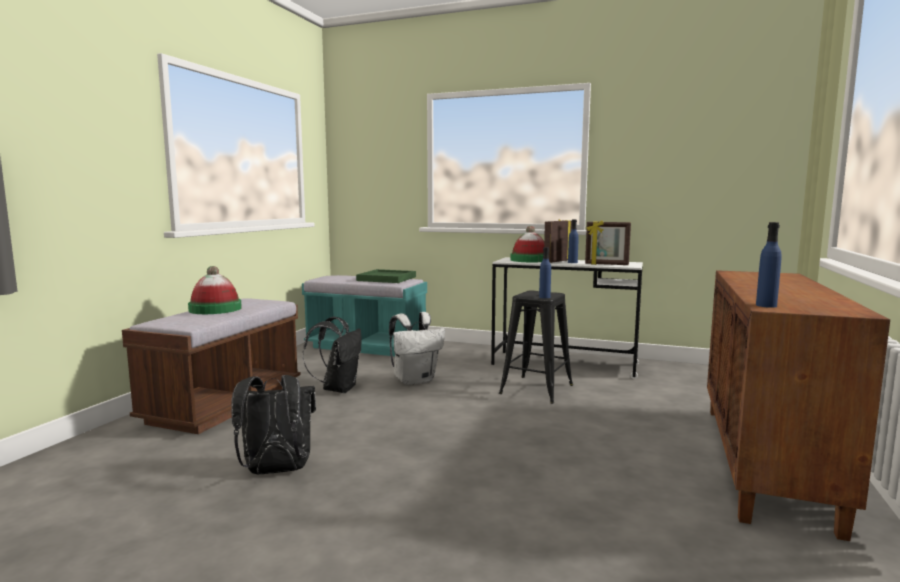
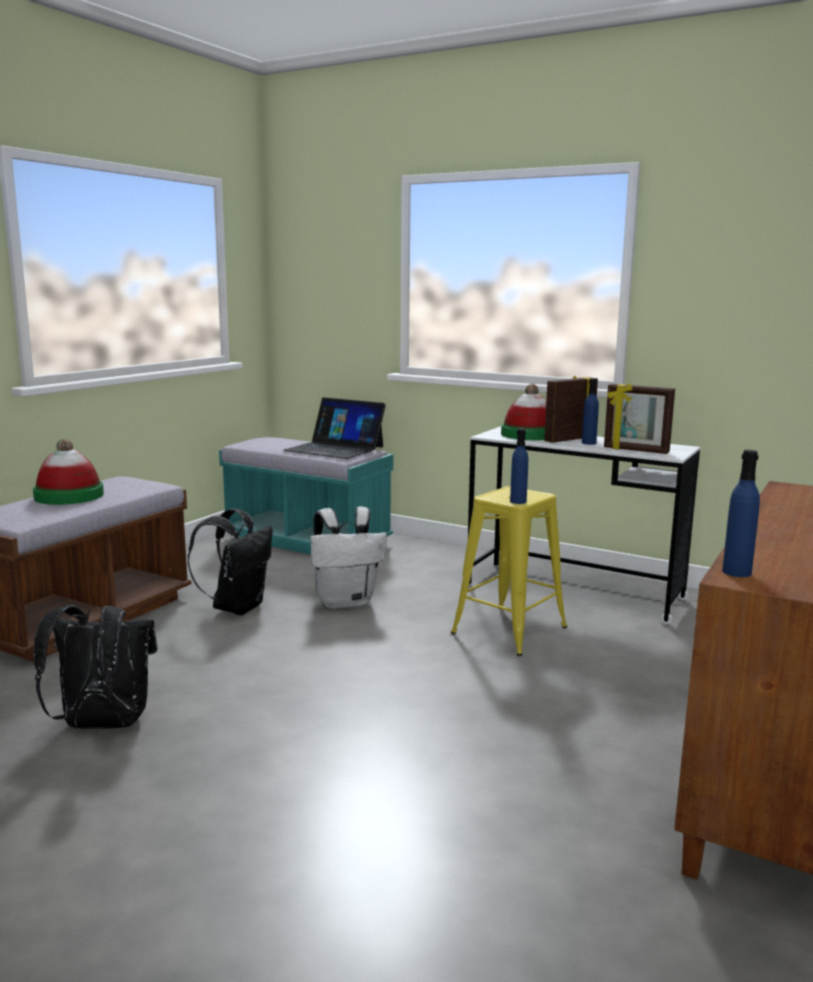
camera: 10 degrees right, 5 degrees up
green tray [356,269,416,283] -> laptop [284,397,386,459]
black stool [499,291,573,404] -> yellow stool [451,486,567,656]

